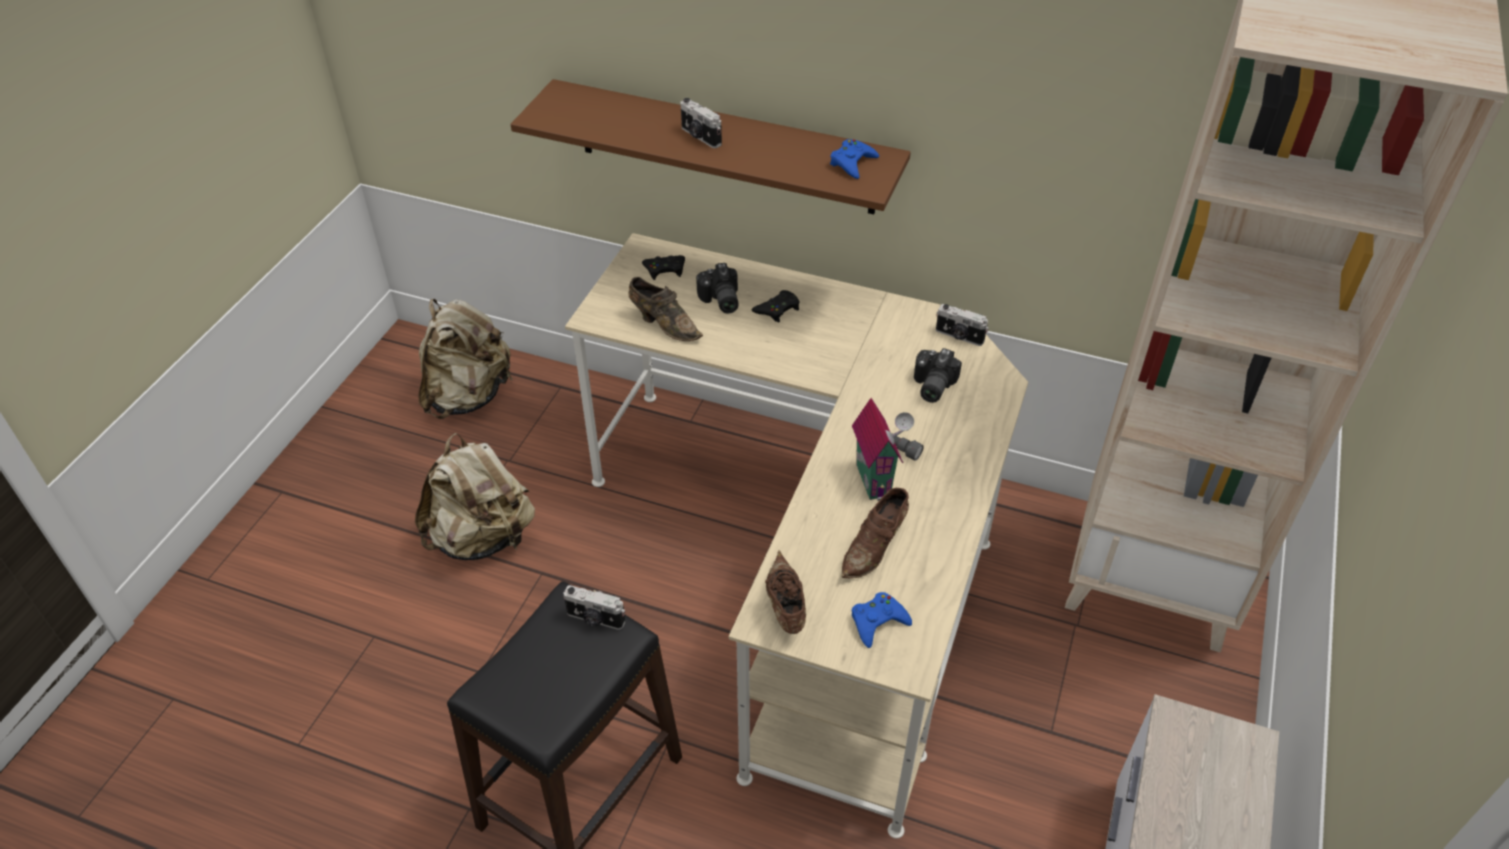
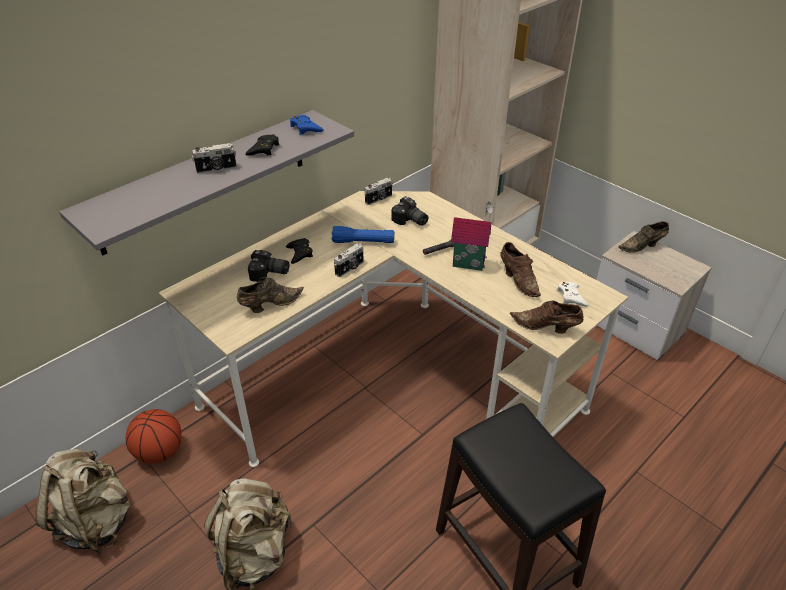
camera: 65 degrees left, 5 degrees down
brown shelf [510,79,911,214] -> grey shelf [59,110,354,255]
camera [563,585,625,630] -> camera moved to [334,243,364,277]
black game controller [642,255,685,280] -> black game controller moved to [245,134,279,156]
blue game controller [852,592,912,648] -> white game controller [557,281,589,306]
none -> basketball [126,409,182,464]
none -> blue flashlight [332,226,395,243]
none -> brown shoe [619,222,669,253]

